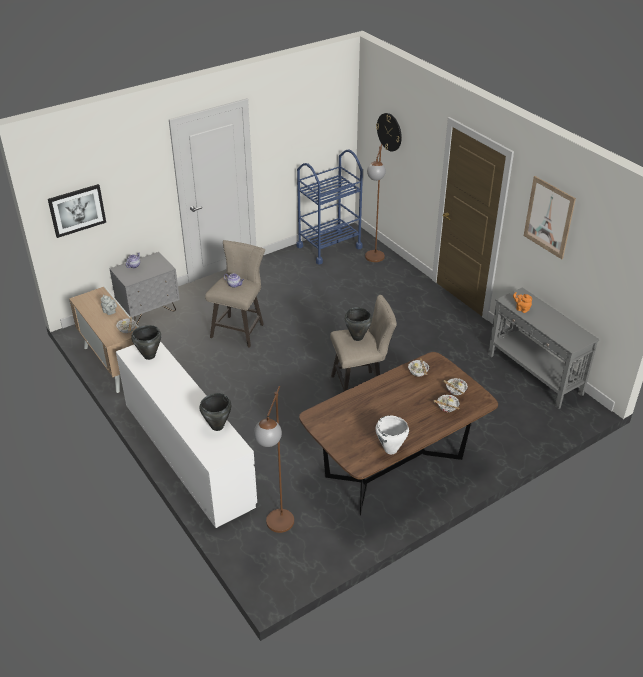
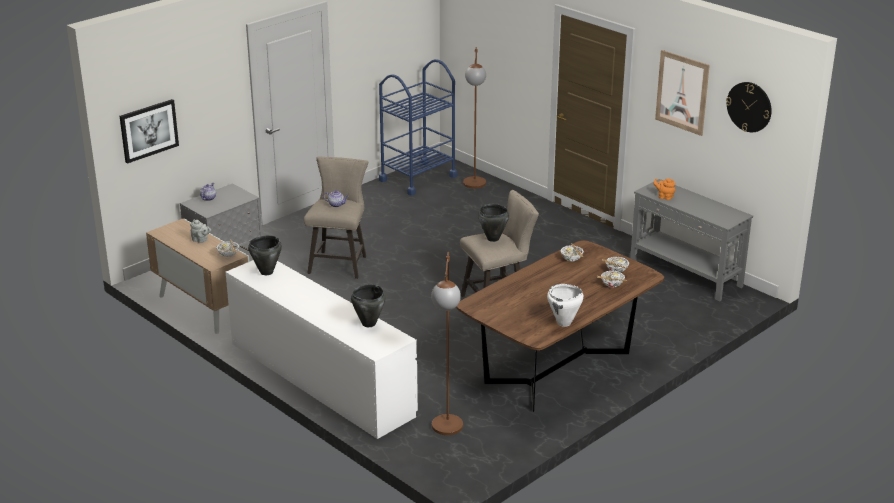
camera: 10 degrees left, 10 degrees down
wall clock [376,113,402,151] -> wall clock moved to [726,82,772,132]

